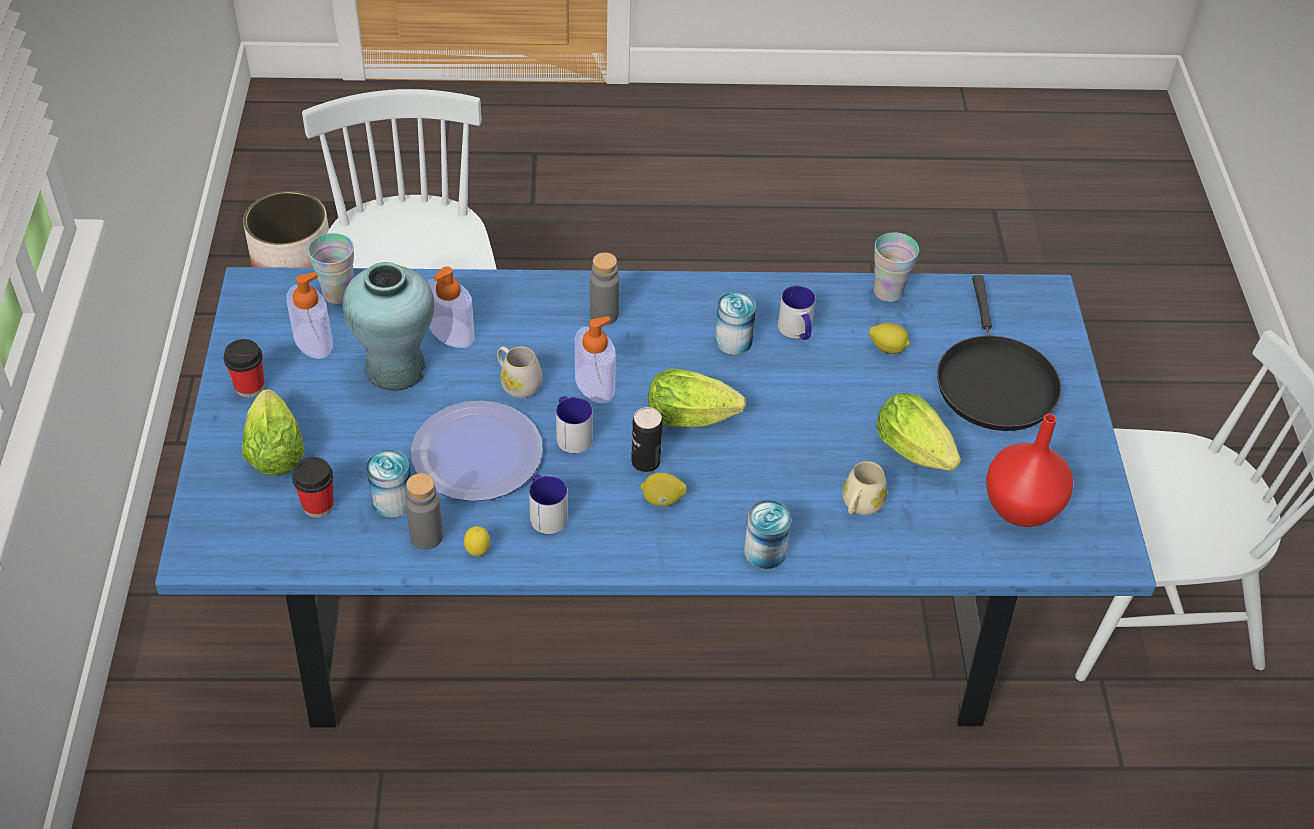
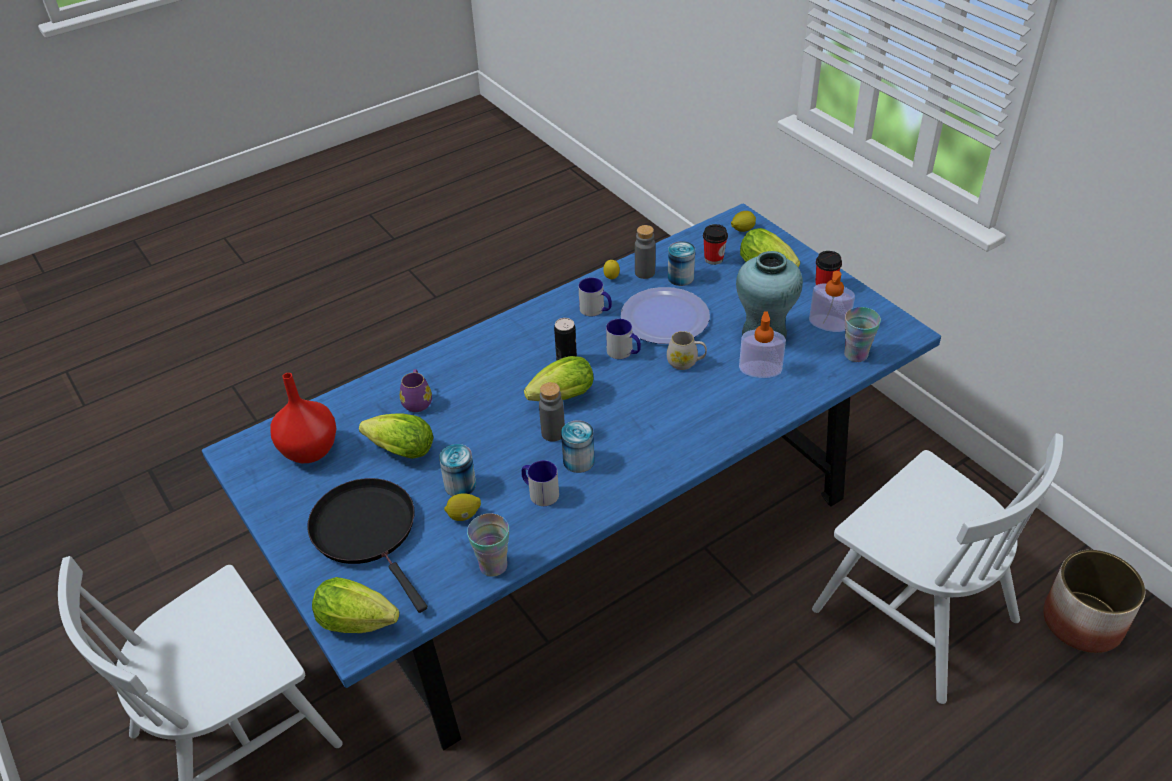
camera: 150 degrees right, 5 degrees down
soap dispenser [575,317,616,403] -> none
grey bottle [590,252,619,325] -> grey bottle moved to [539,382,565,442]
lemon [640,473,687,506] -> lemon moved to [731,211,756,232]
can [744,500,791,569] -> can moved to [439,444,476,496]
beige mug [842,461,887,515] -> purple mug [400,369,432,412]
none -> lettuce [312,577,399,633]

